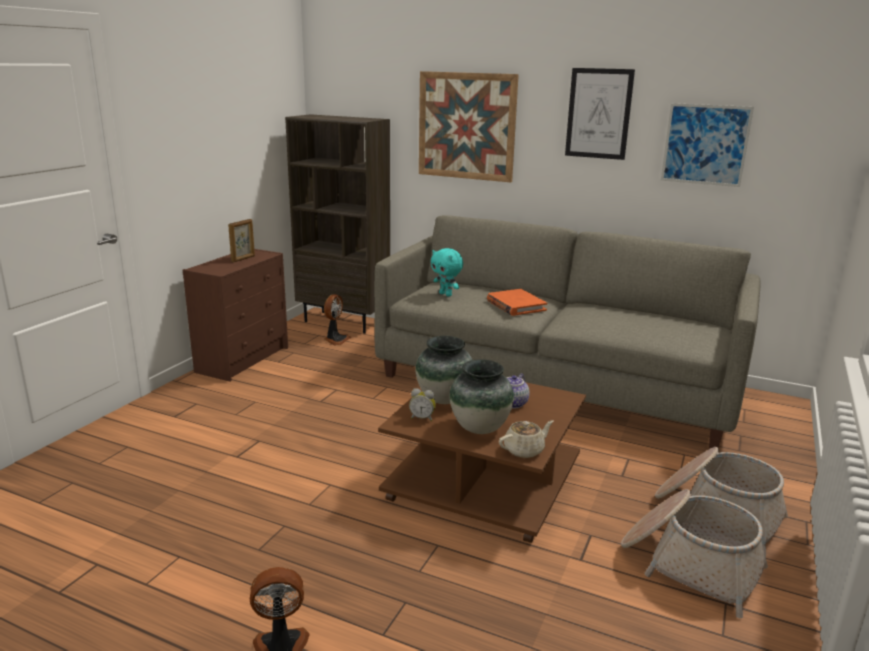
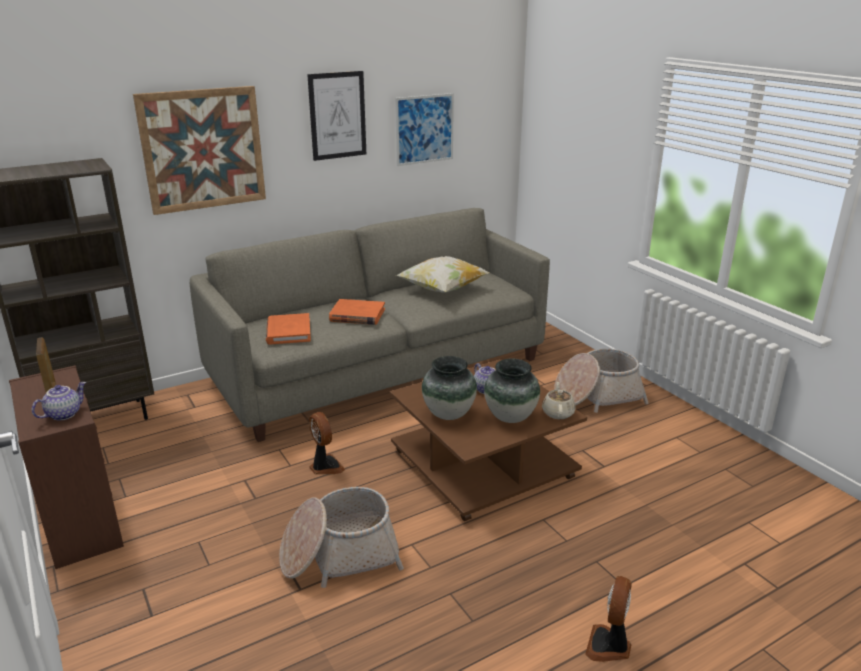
camera: 55 degrees left, 5 degrees up
fan [324,294,351,346] -> fan moved to [309,412,345,475]
alarm clock [409,388,436,422] -> none
turquoise plush toy [431,248,463,297] -> orange book [266,313,311,345]
basket [621,489,768,618] -> basket moved to [279,487,404,588]
none -> teapot [32,382,86,420]
none -> pillow [396,256,489,293]

